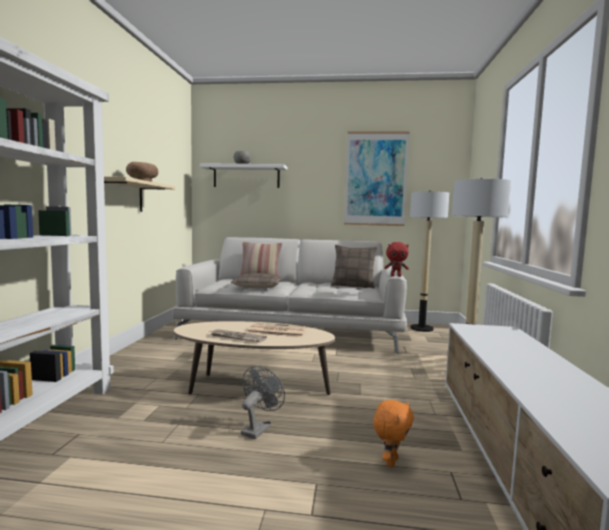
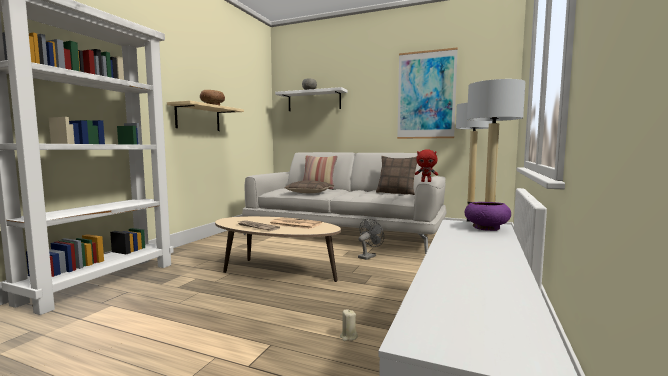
camera: 15 degrees right, 0 degrees up
grey fan [241,366,285,439] -> grey fan moved to [358,219,384,260]
orange plush toy [373,400,414,467] -> beige candle [340,310,358,341]
none -> purple bowl [465,202,511,231]

